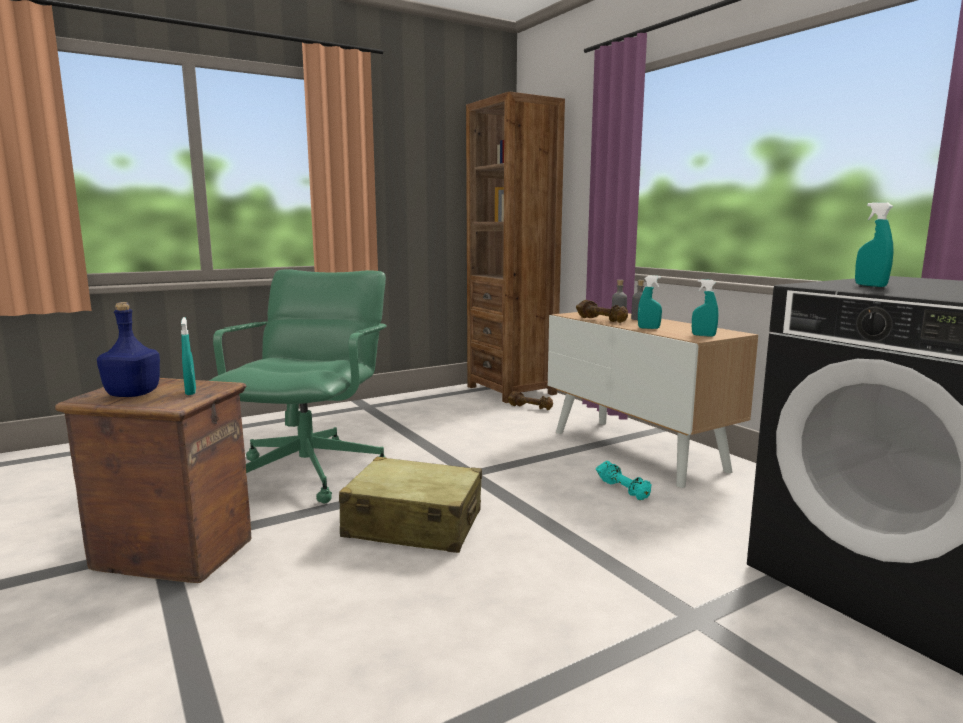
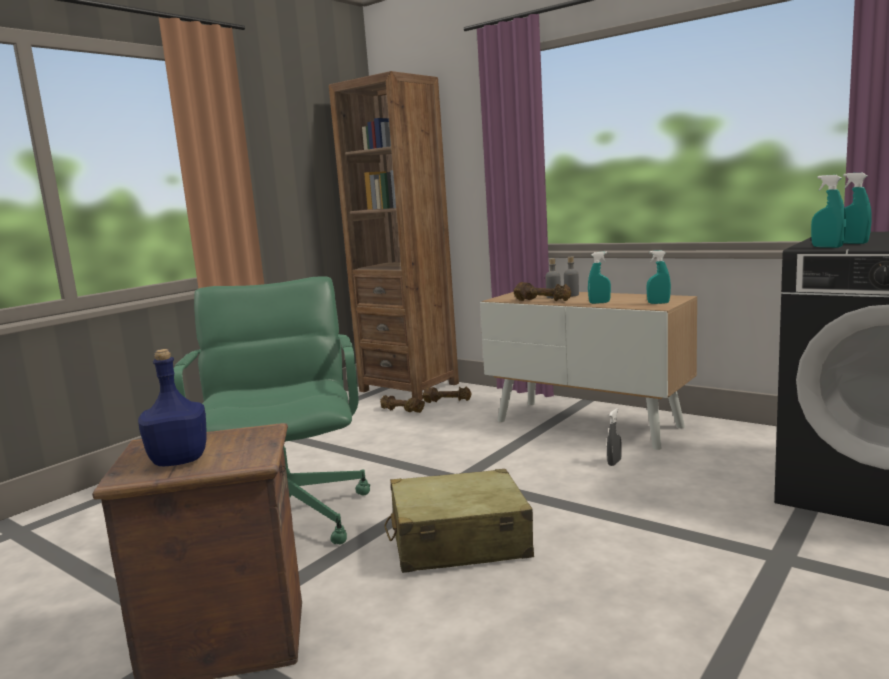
camera: 20 degrees left, 0 degrees up
turquoise spray bottle [181,317,196,395] -> turquoise spray bottle moved to [811,175,846,248]
turquoise dumbbell [596,461,652,500] -> grey spray bottle [607,408,622,466]
none -> brown dumbbell [380,395,425,413]

